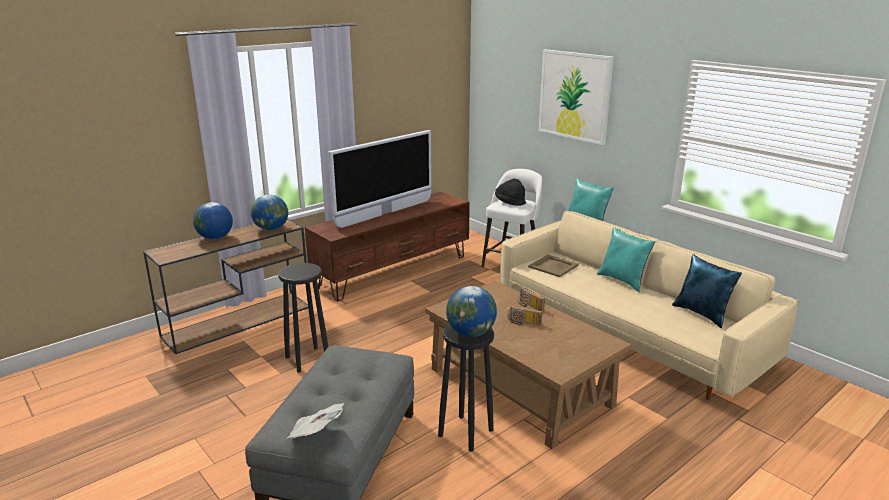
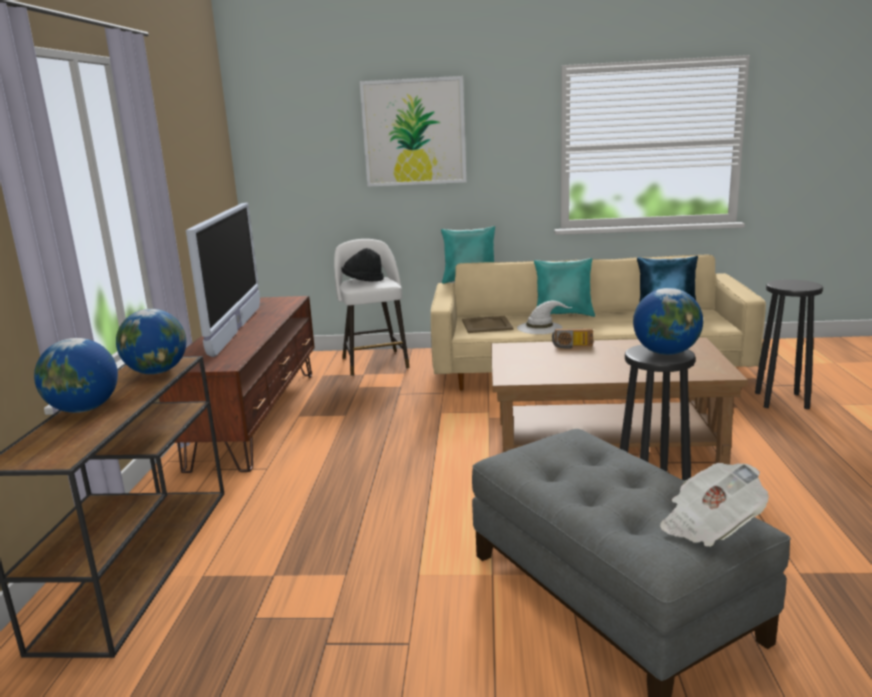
camera: 45 degrees left, 5 degrees down
black stool [278,263,328,373] -> black stool moved to [755,279,823,409]
radio [508,306,542,325] -> none
none -> white hat [517,301,572,334]

